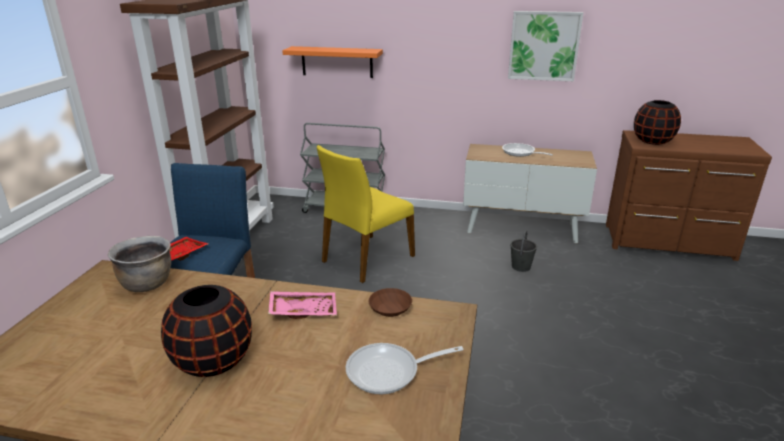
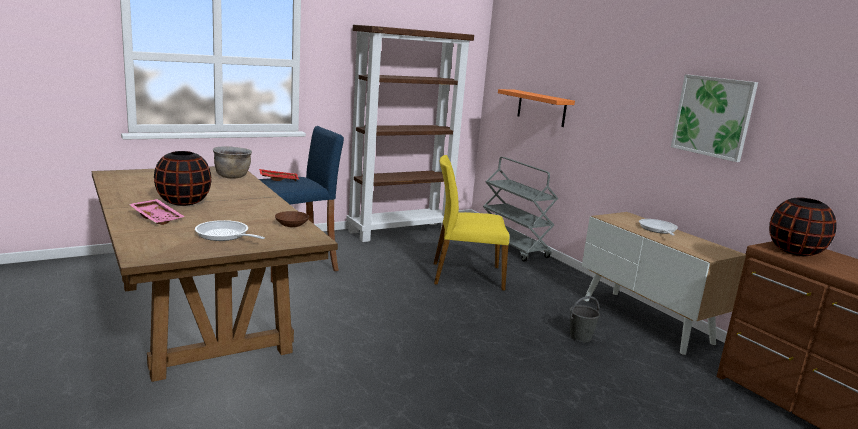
camera: 45 degrees right, 10 degrees down
pink tray [268,291,337,319] -> pink tray moved to [129,199,185,225]

